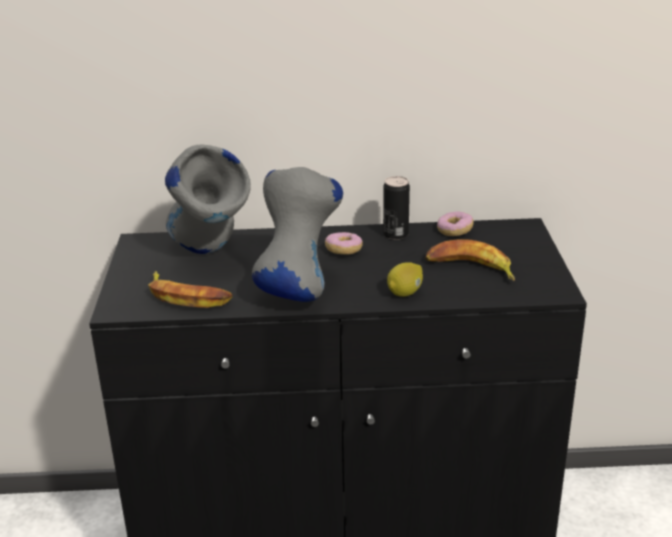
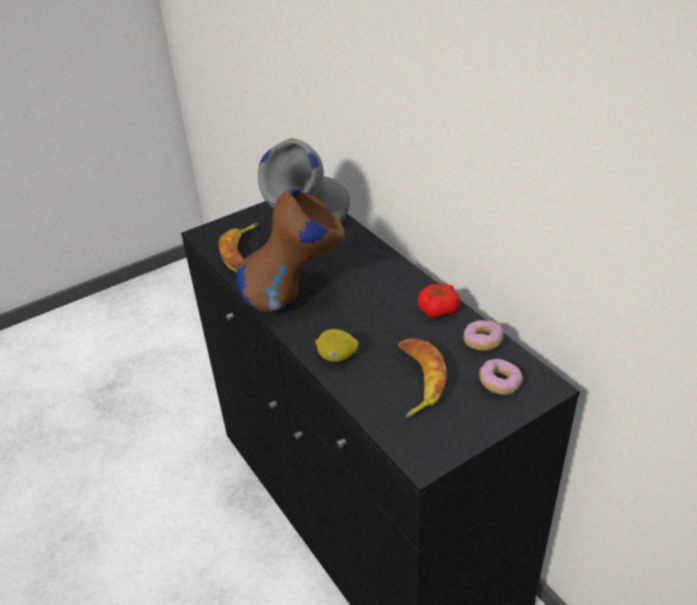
camera: 60 degrees right, 10 degrees up
grey vase [252,167,343,302] -> brown vase [236,188,345,312]
donut [325,232,363,255] -> donut moved to [479,359,523,395]
can [383,176,410,240] -> tomato [417,283,460,318]

